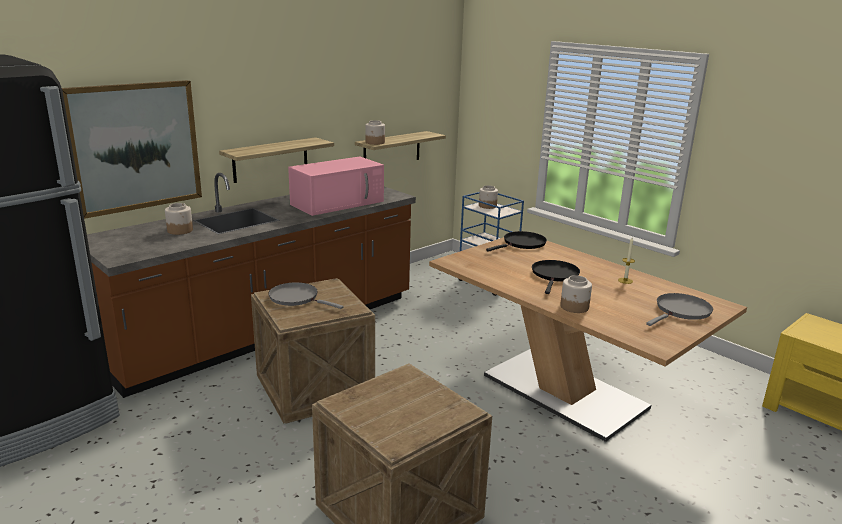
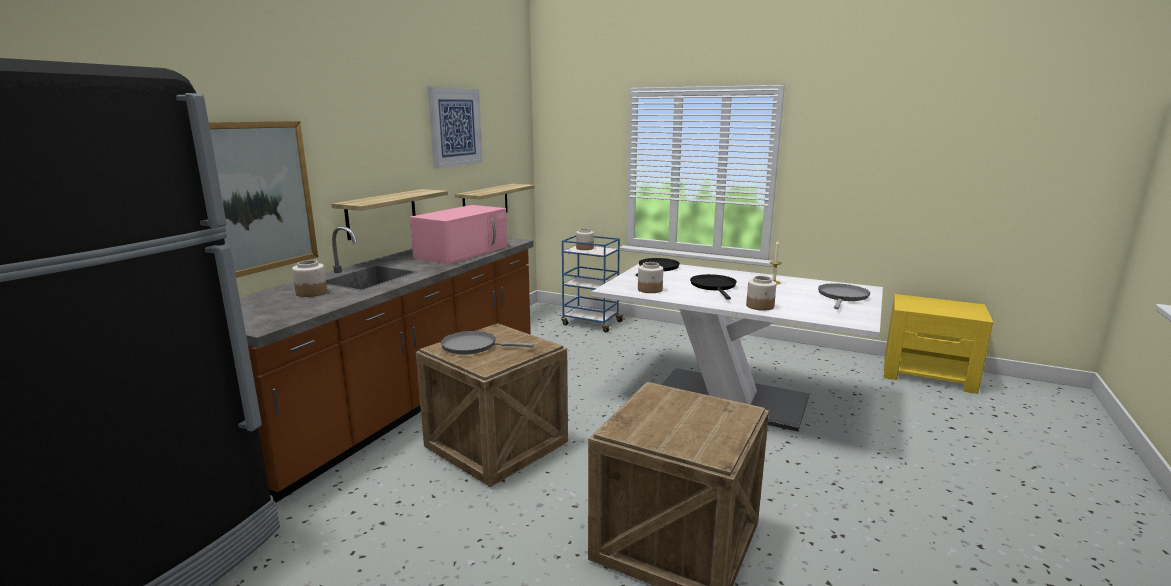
camera: 20 degrees left, 5 degrees down
jar [365,120,385,145] -> jar moved to [638,262,663,293]
brown dining table [429,237,747,442] -> white dining table [592,264,883,432]
none -> picture [428,87,483,169]

